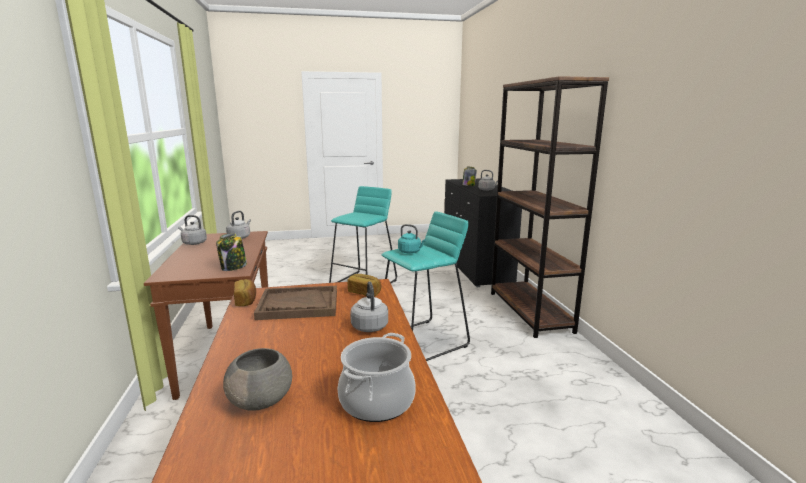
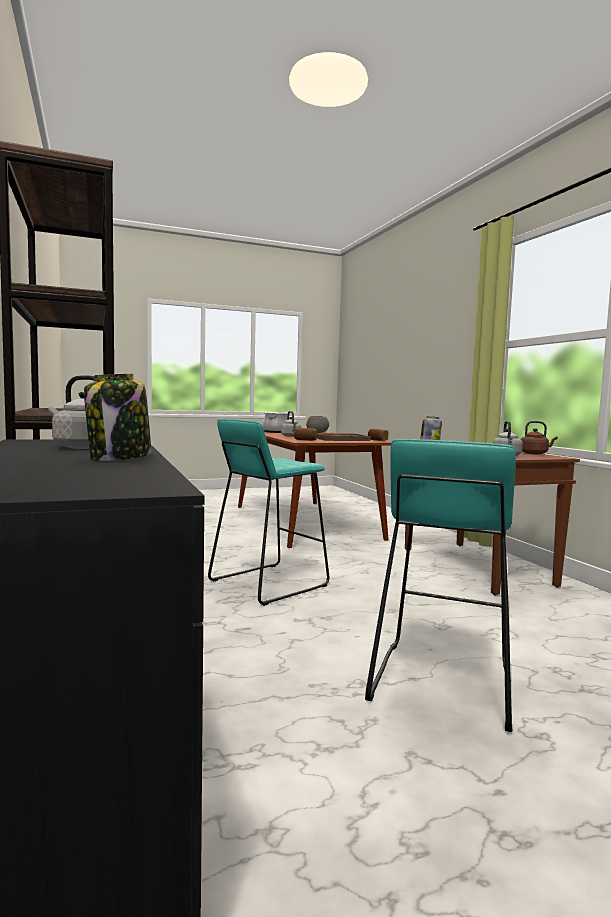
camera: 170 degrees right, 10 degrees down
grey kettle [178,215,207,245] -> brown kettle [521,421,558,454]
turquoise kettle [398,224,426,254] -> none

